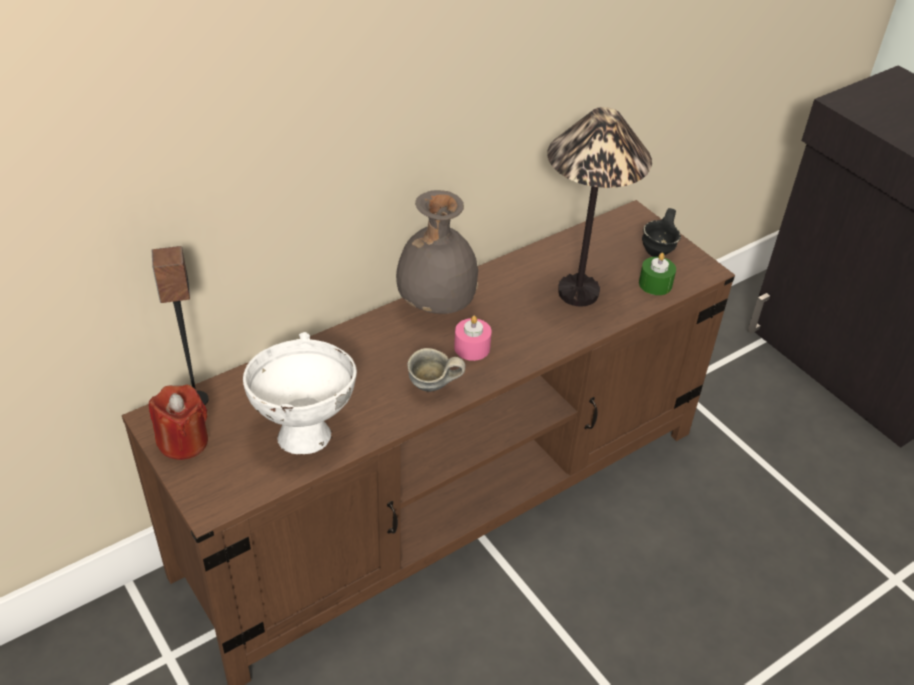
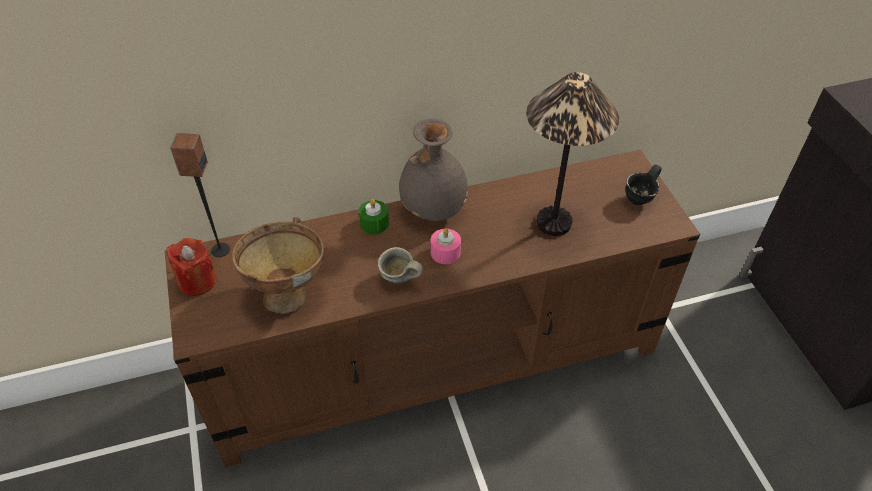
camera: 20 degrees right, 5 degrees up
white bowl [243,332,357,454] -> brown bowl [232,217,324,314]
green candle [639,253,676,295] -> green candle moved to [359,199,389,234]

